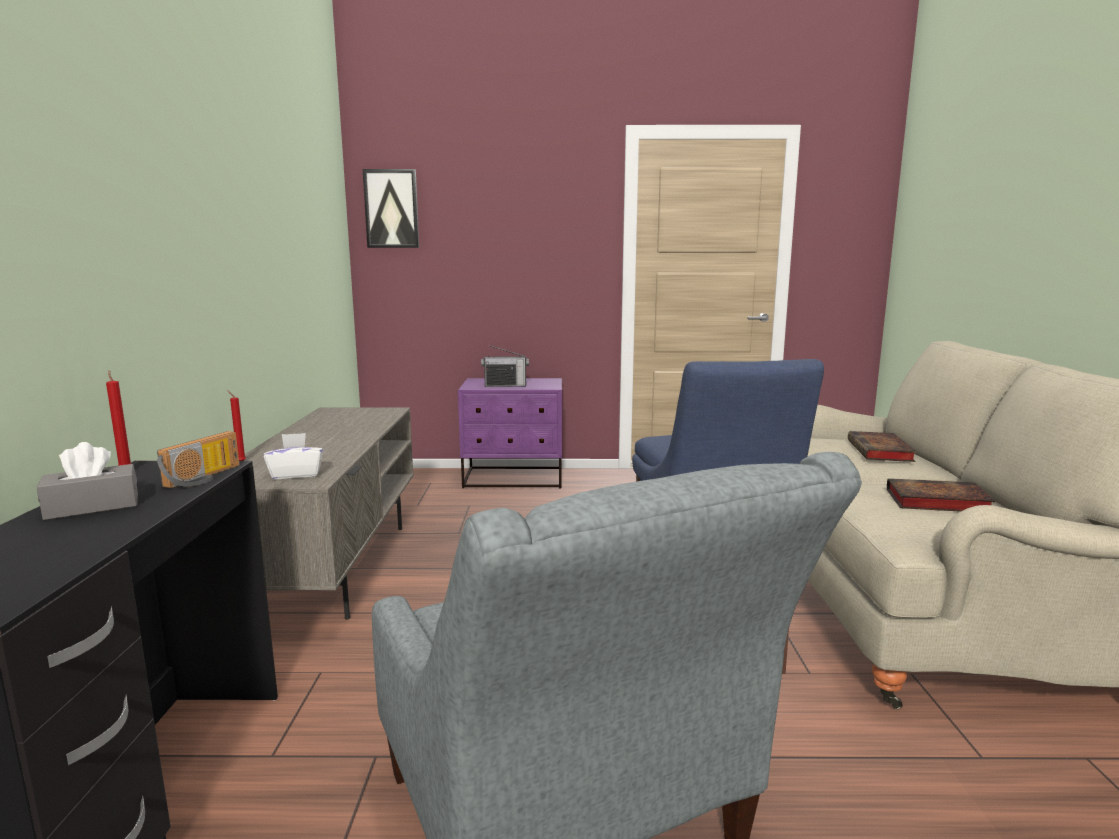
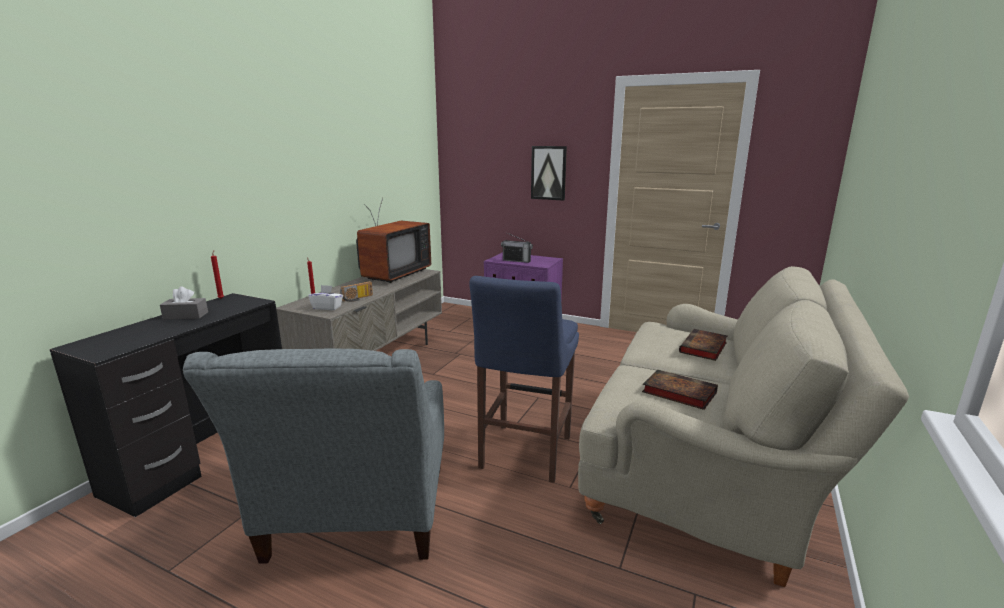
camera: 25 degrees right, 5 degrees up
radio [157,431,239,488] -> radio moved to [340,281,373,302]
picture [363,169,419,248] -> picture moved to [531,146,567,201]
none -> television [356,198,431,283]

